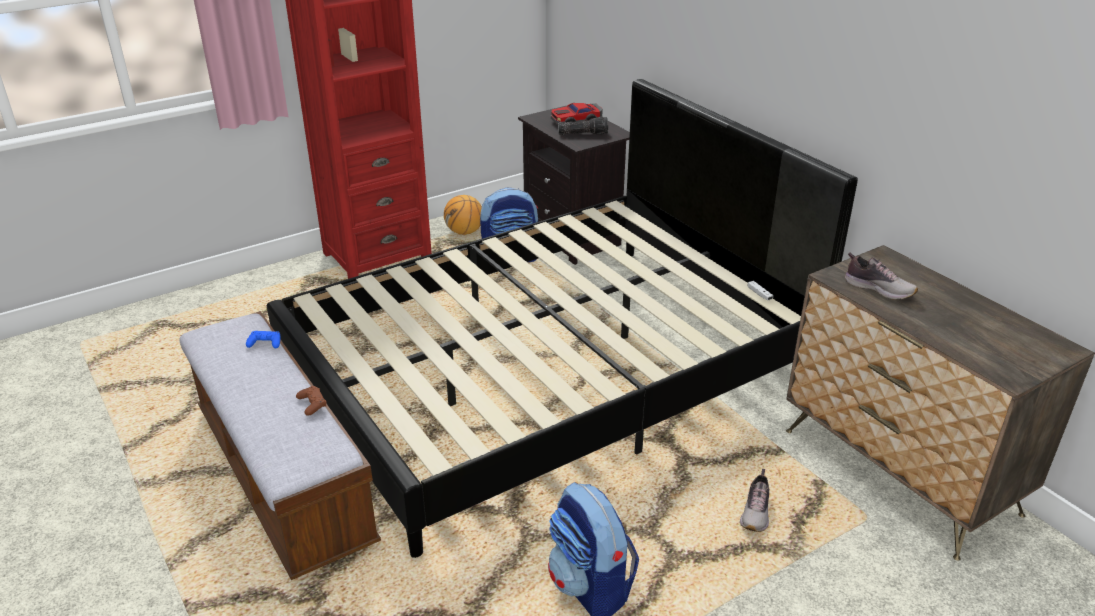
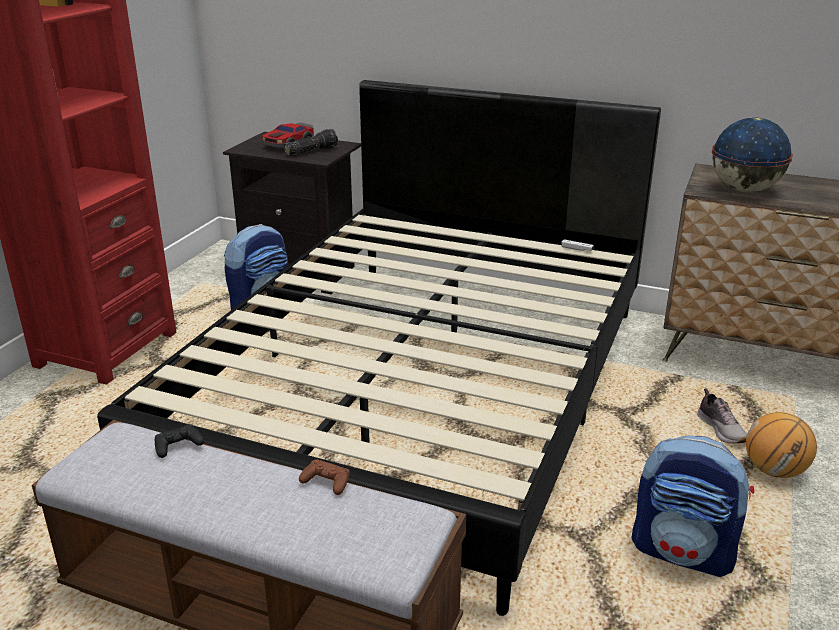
camera: 35 degrees left, 5 degrees down
blue game controller [246,331,280,348] -> black game controller [155,424,204,458]
basketball [444,195,482,235] -> basketball moved to [746,412,817,478]
shoe [845,253,918,299] -> globe [712,117,793,192]

